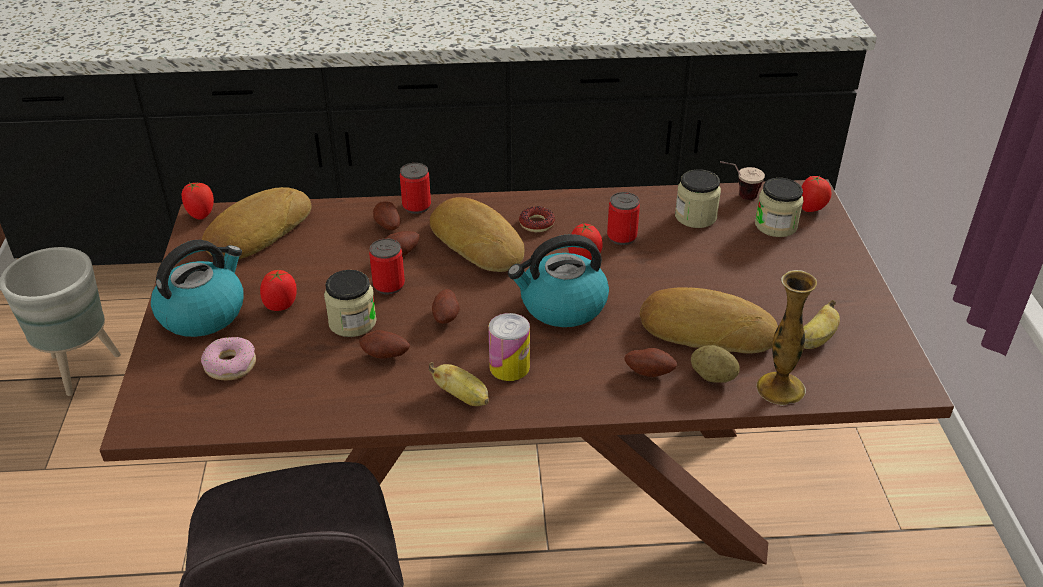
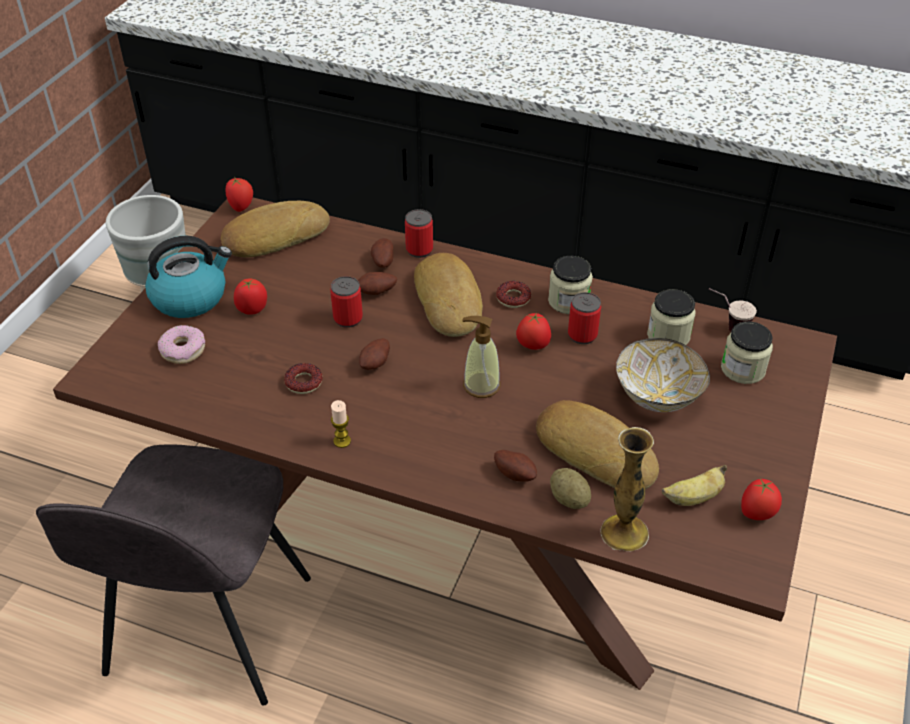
camera: 25 degrees right, 5 degrees up
jar [324,270,377,337] -> jar moved to [548,256,593,314]
potato [359,330,410,359] -> donut [284,363,323,394]
banana [429,362,489,406] -> candle [331,400,351,448]
can [488,313,530,381] -> none
kettle [508,234,609,327] -> soap dispenser [462,316,500,398]
tomato [802,176,832,212] -> tomato moved to [741,479,782,520]
none -> bowl [616,338,710,412]

